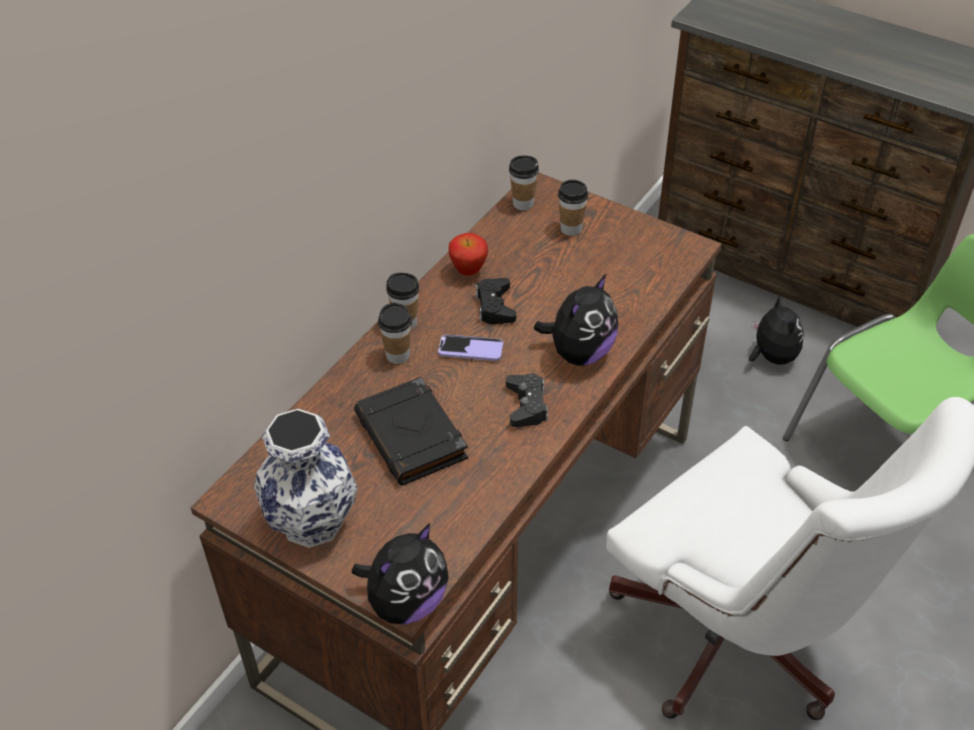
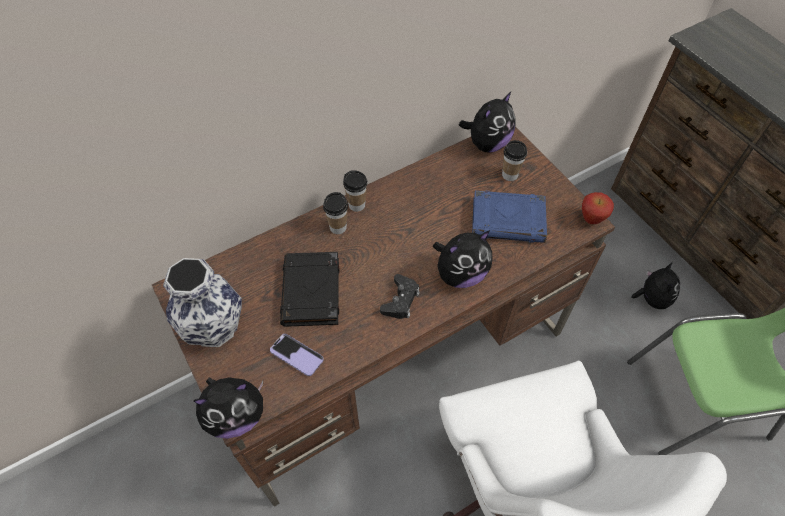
camera: 25 degrees right, 10 degrees up
phone [438,334,503,361] -> phone moved to [270,334,324,376]
apple [448,233,488,276] -> apple moved to [582,192,614,224]
black game controller [475,278,516,324] -> none
cup [509,156,539,210] -> plush toy [459,91,516,153]
none -> blue book [472,191,547,243]

